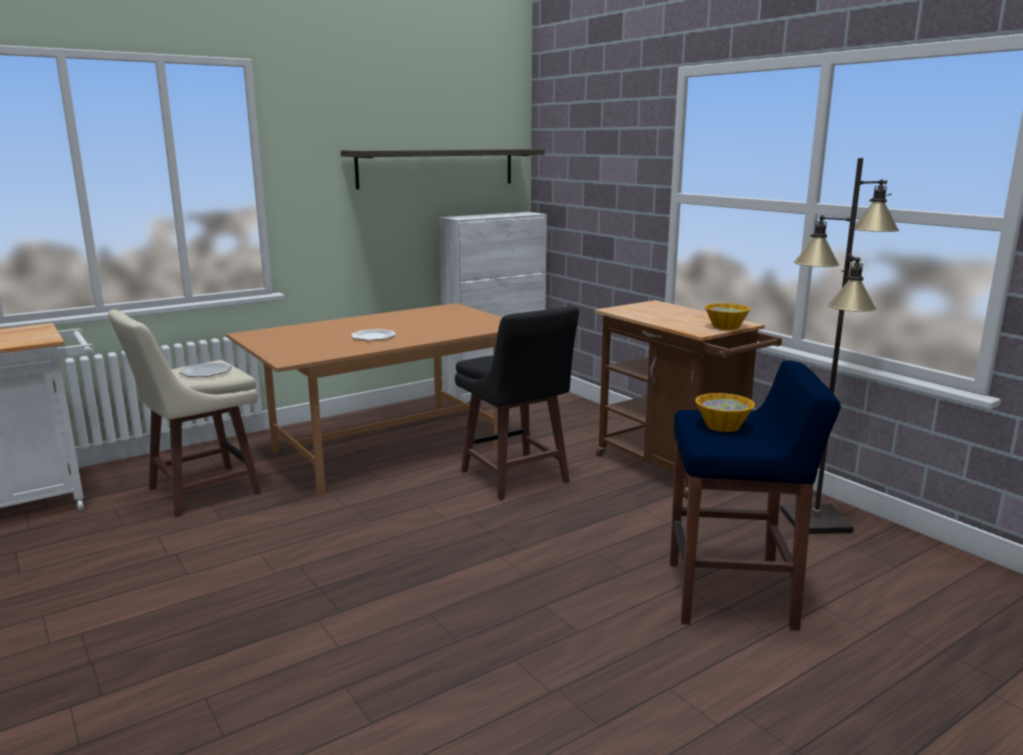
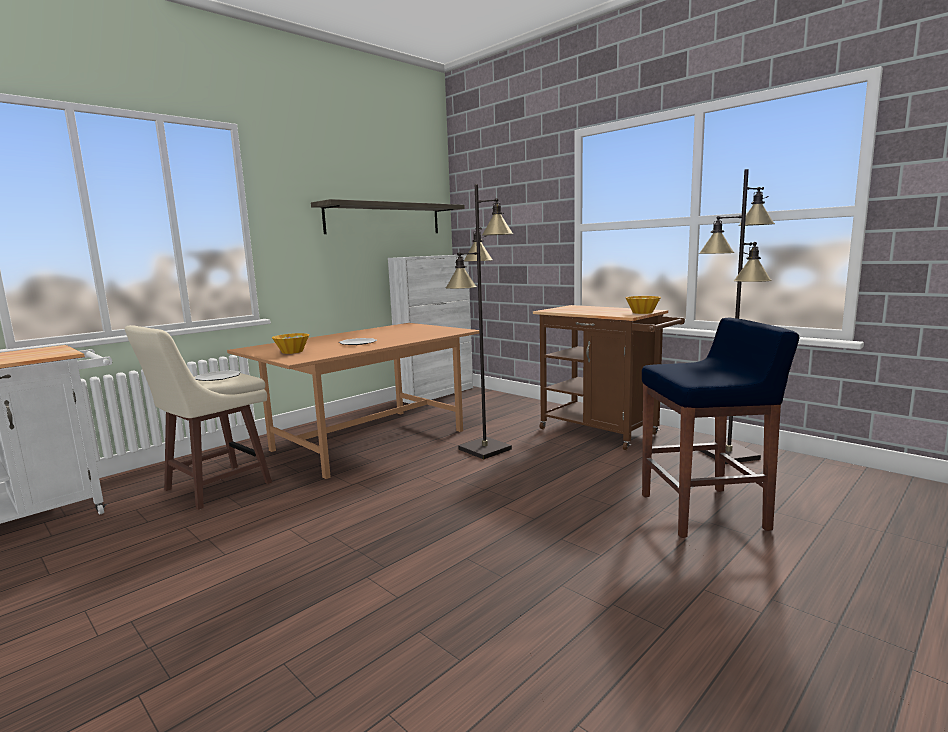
camera: 10 degrees left, 5 degrees down
black stool [455,306,579,500] -> black floor lamp [446,184,513,459]
bowl [695,393,755,432] -> bowl moved to [272,333,309,354]

